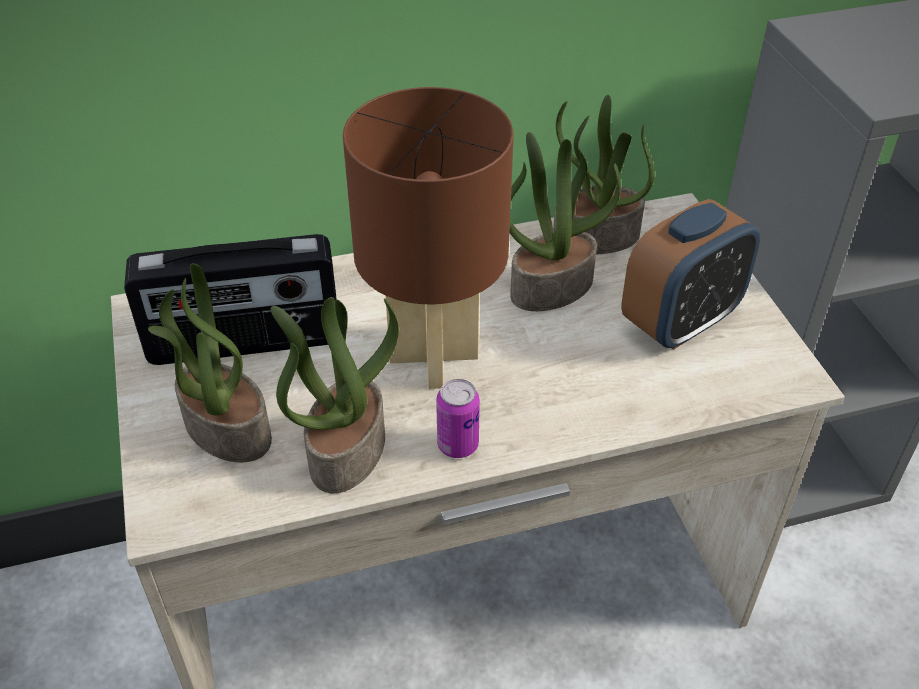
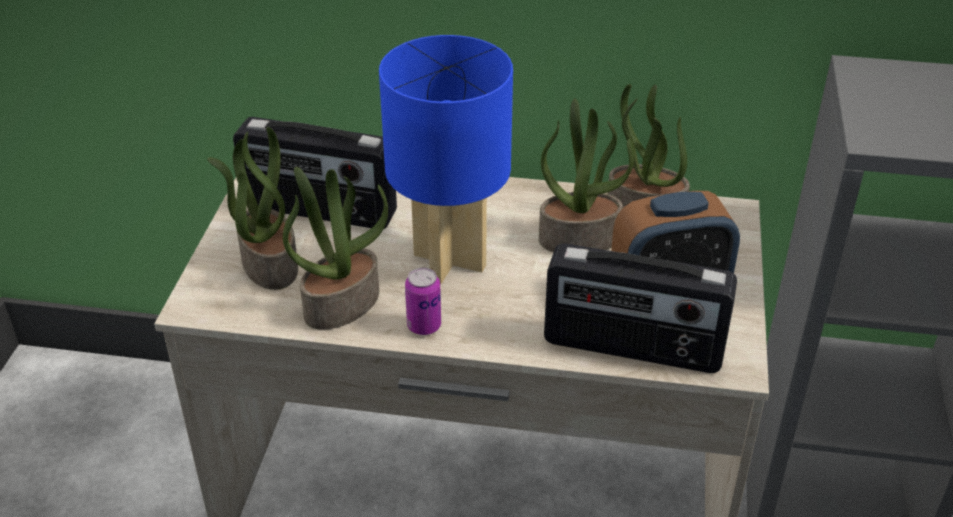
camera: 25 degrees right, 5 degrees down
brown table lamp [343,87,514,389] -> blue table lamp [379,35,513,284]
none -> radio [544,243,737,373]

